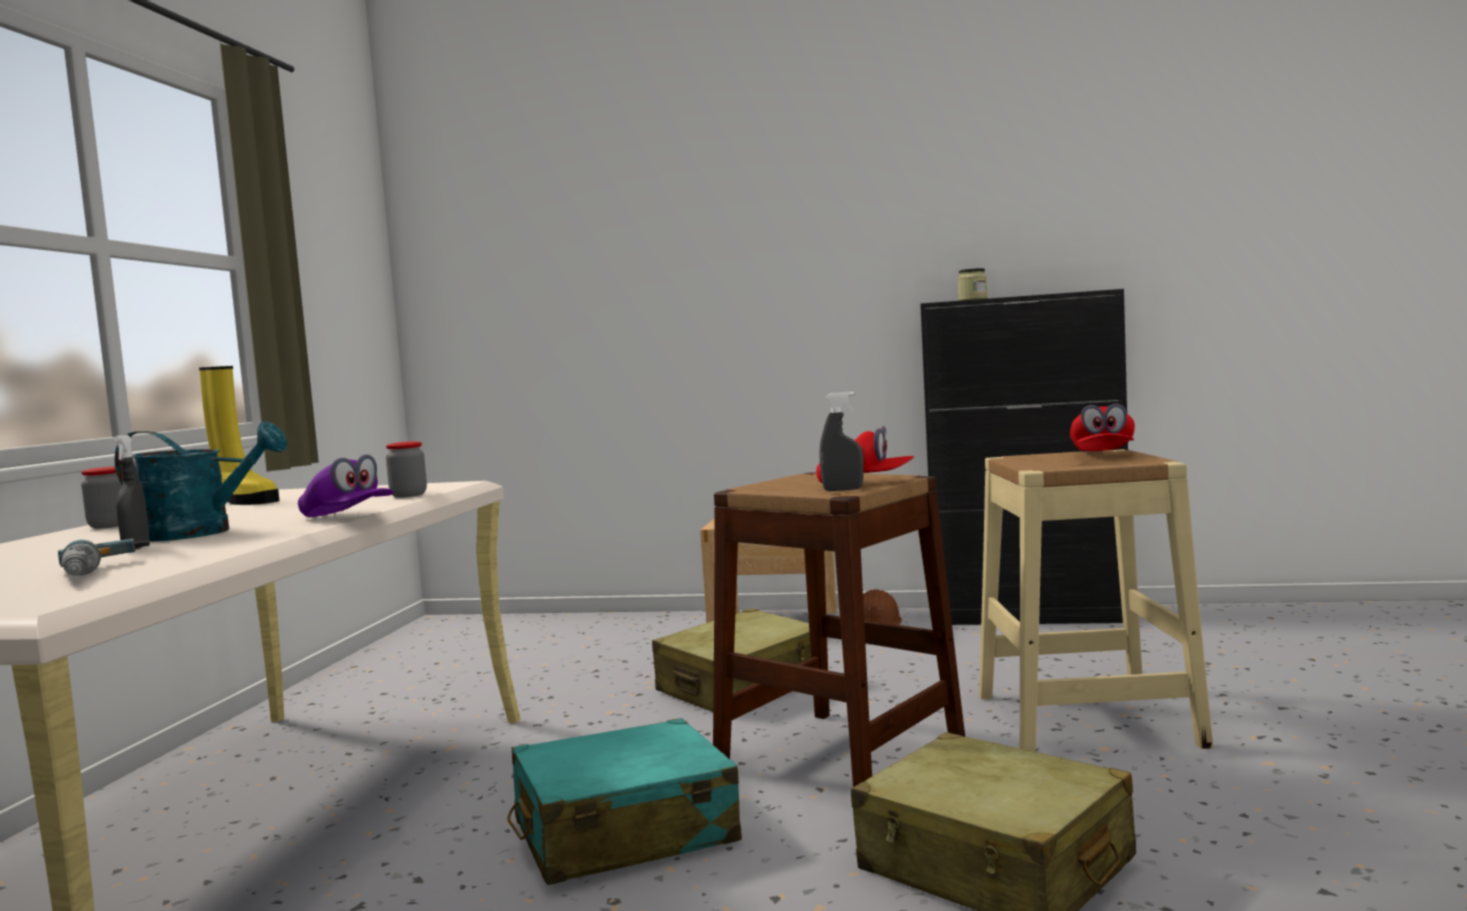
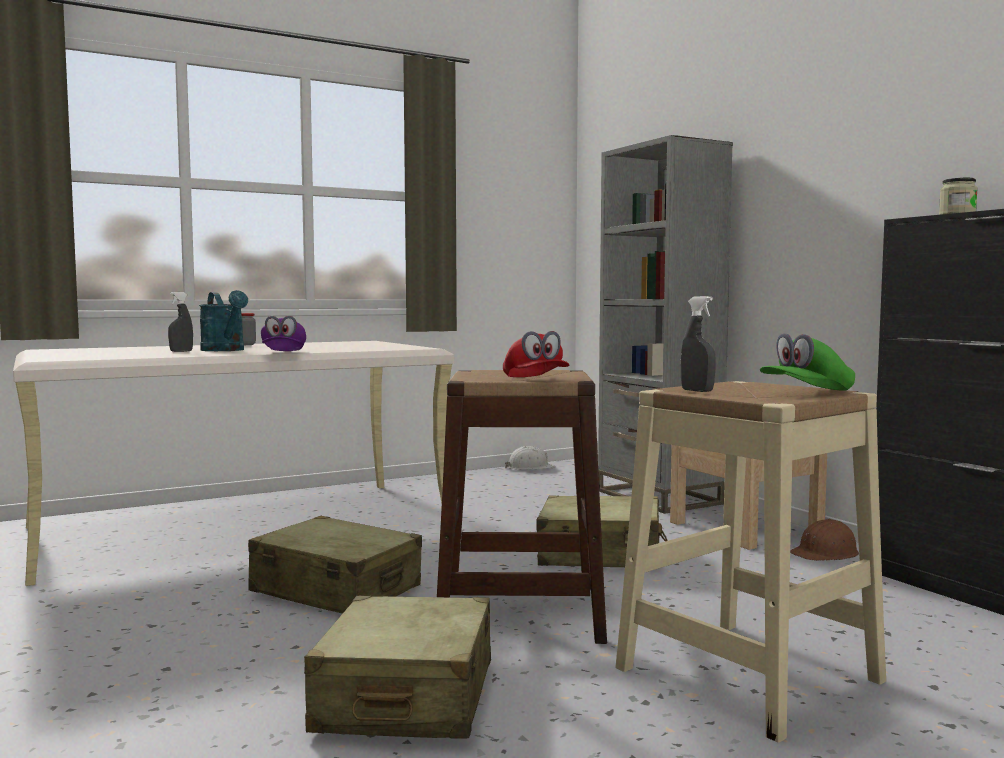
camera: 50 degrees right, 0 degrees up
power drill [58,539,150,575] -> none
yellow boot [199,366,280,505] -> none
jar [386,441,427,498] -> none
turquoise suitcase [507,718,742,885] -> beige suitcase [248,515,422,614]
grey spray bottle [820,392,864,491] -> grey spray bottle moved to [680,296,716,392]
red cap [1070,403,1135,451] -> green cap [760,333,855,390]
none -> white hard hat [505,446,555,470]
none -> grey bookcase [598,135,733,514]

